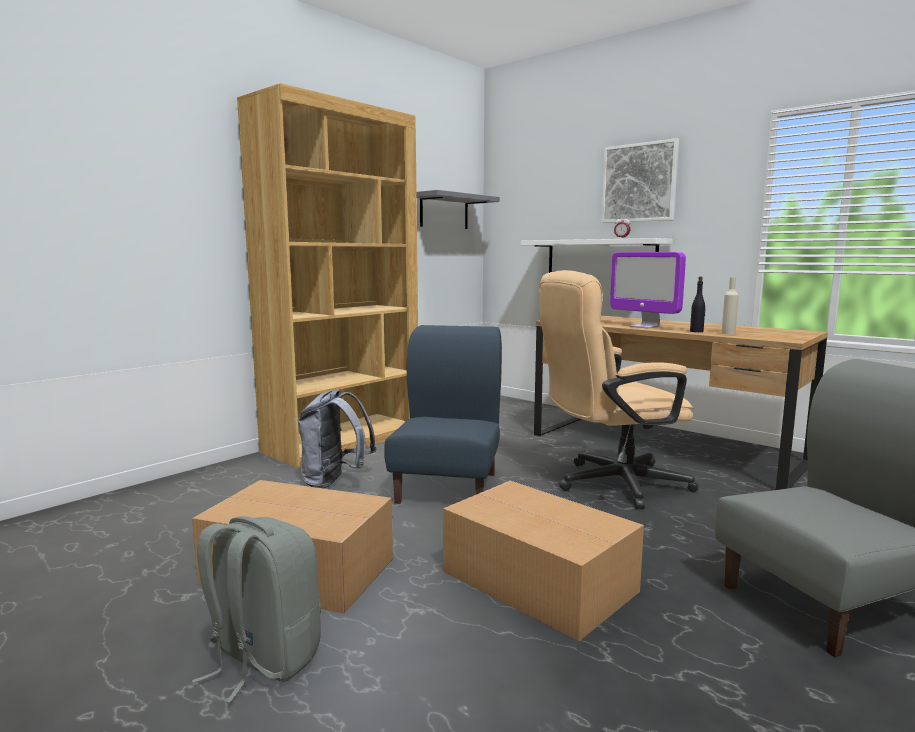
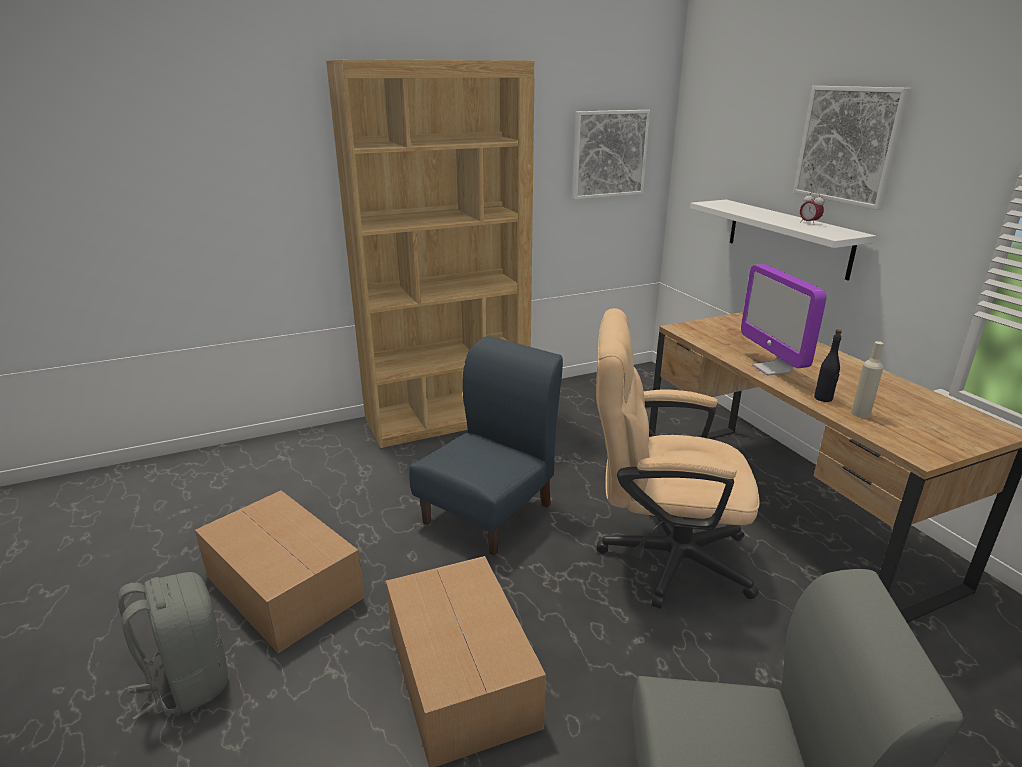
camera: 25 degrees right, 15 degrees up
grey backpack [298,389,376,489] -> none
grey shelf [416,190,500,229] -> picture [572,110,650,200]

